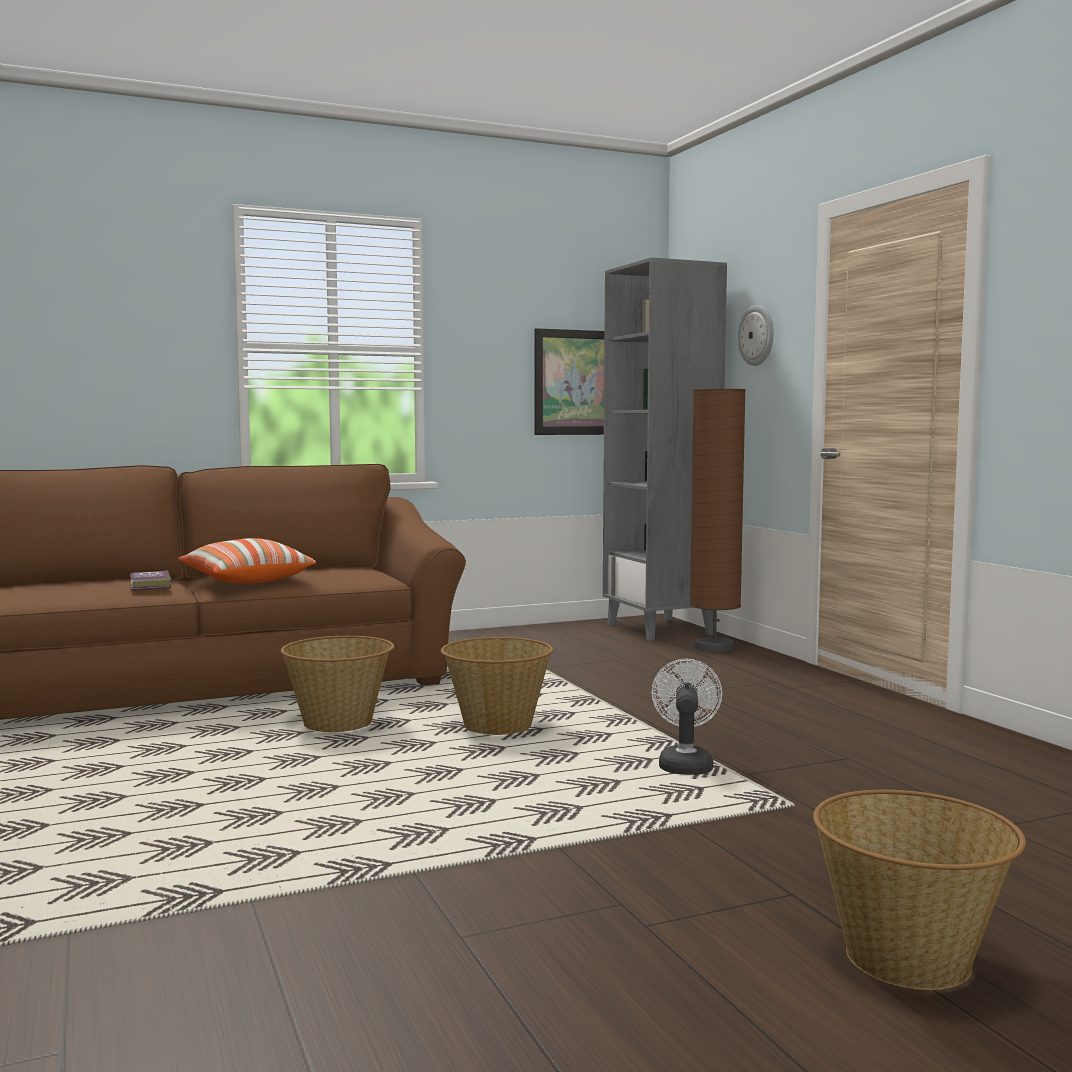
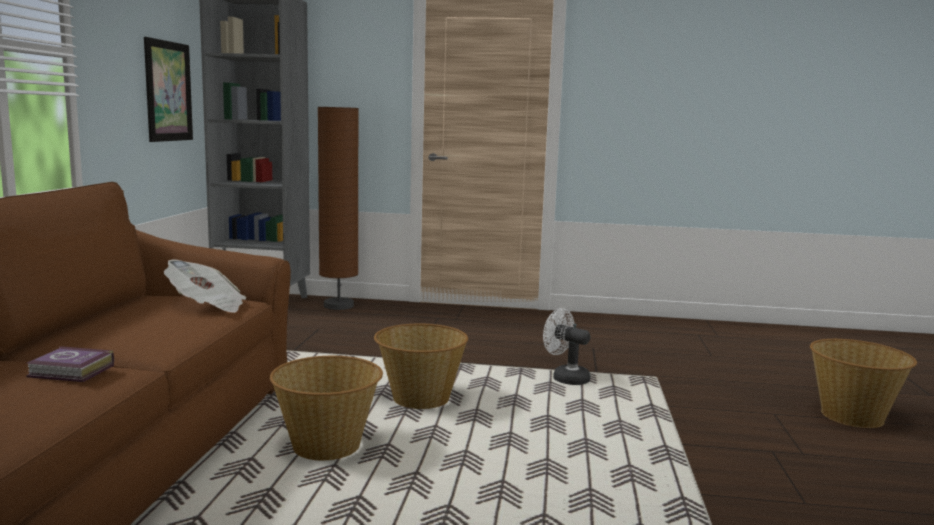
camera: 60 degrees left, 5 degrees up
pillow [178,538,316,584] -> none
wall clock [738,305,774,366] -> none
none -> newspaper [164,259,246,313]

